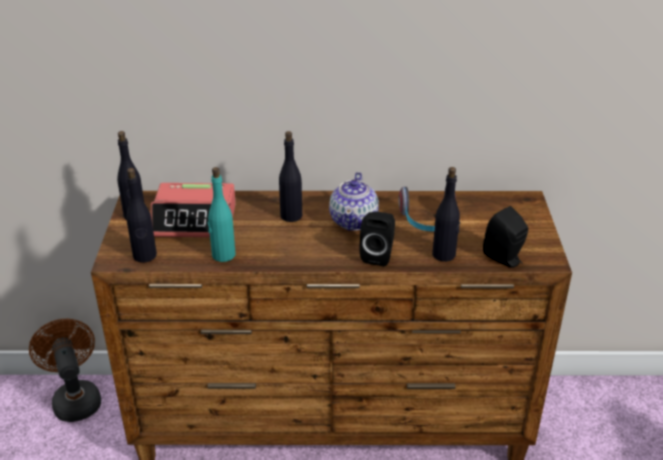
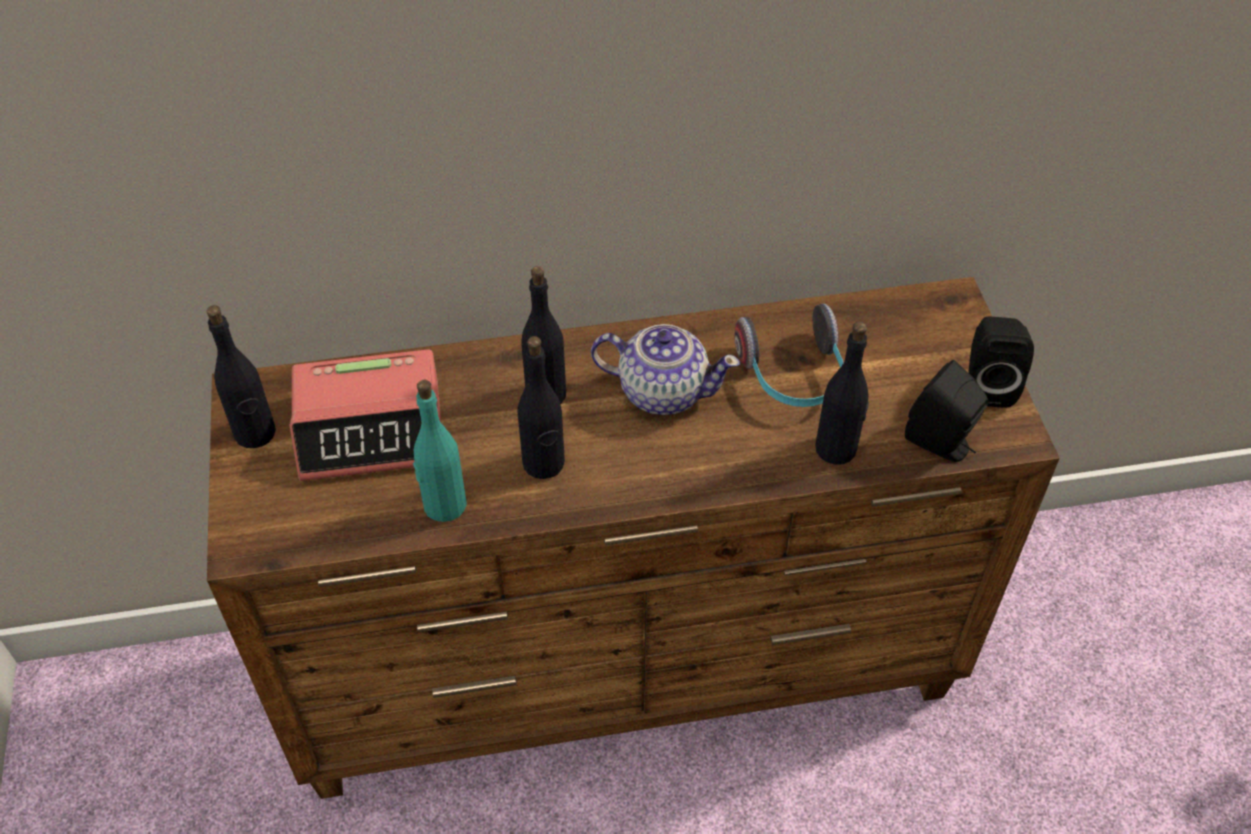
camera: 10 degrees left, 15 degrees up
brown fan [29,319,101,422] -> none
black bottle [126,168,157,262] -> black bottle moved to [517,336,565,479]
teapot [329,172,379,231] -> teapot turned 75 degrees counterclockwise [591,324,740,415]
black speaker [359,211,395,266] -> black speaker moved to [968,317,1034,408]

